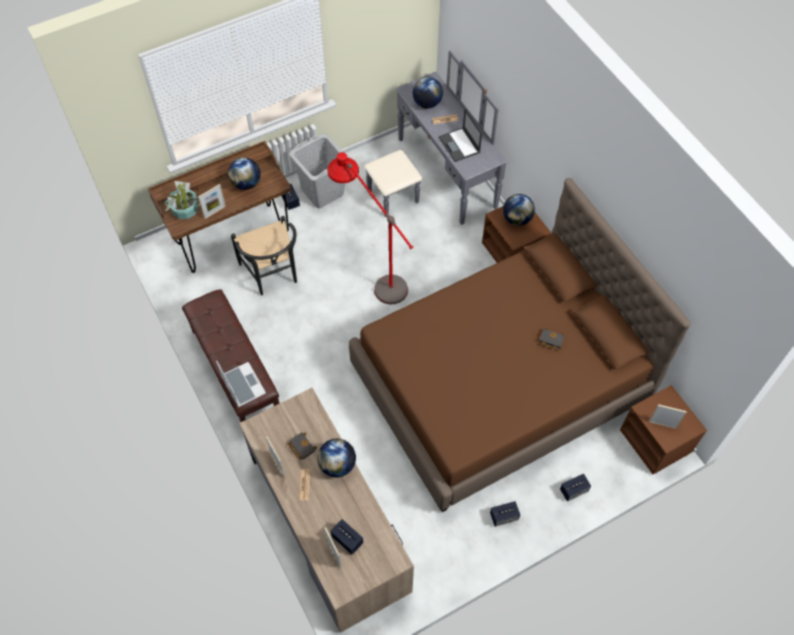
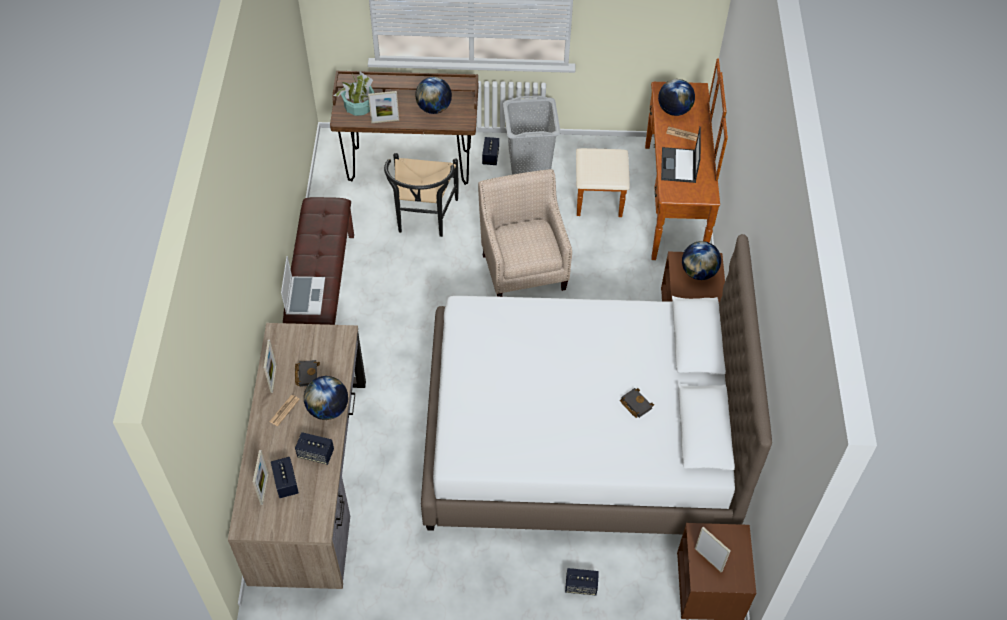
camera: 30 degrees right, 5 degrees down
red floor lamp [327,152,413,304] -> beige armchair [478,169,572,297]
brown bed [349,178,691,512] -> white bed [421,234,772,534]
grey dresser [364,50,508,225] -> brown dresser [576,59,728,260]
speaker [490,501,520,527] -> speaker moved to [295,432,334,465]

